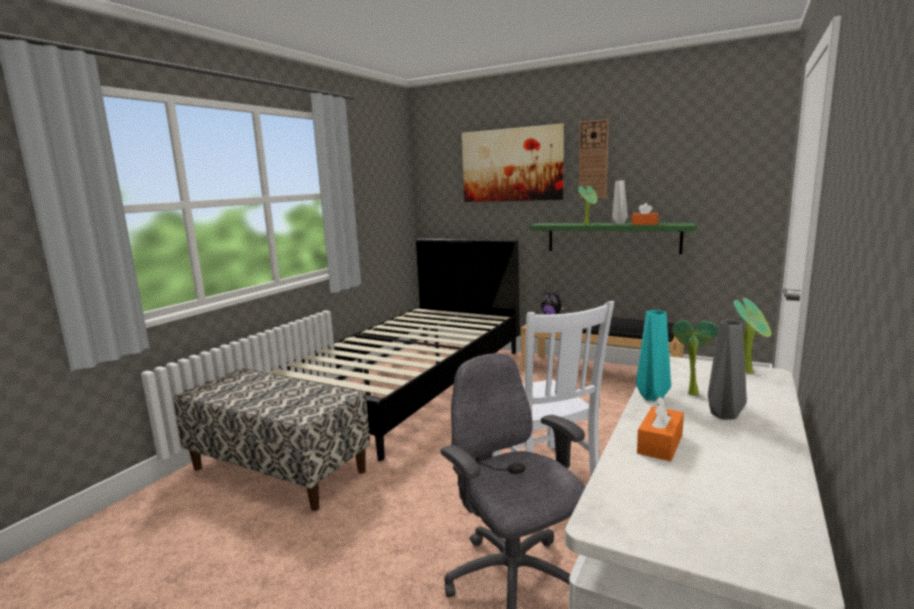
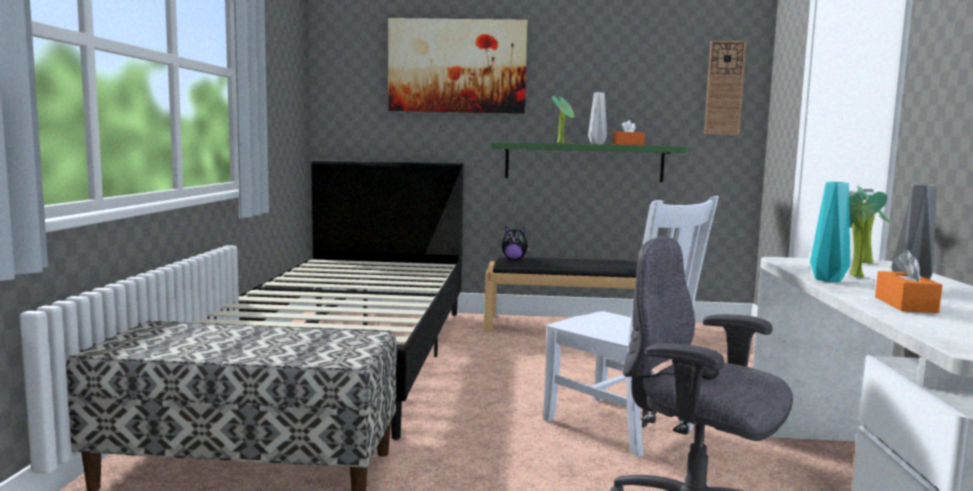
camera: 25 degrees left, 5 degrees down
wall clock [579,119,609,199] -> wall clock moved to [705,40,747,135]

